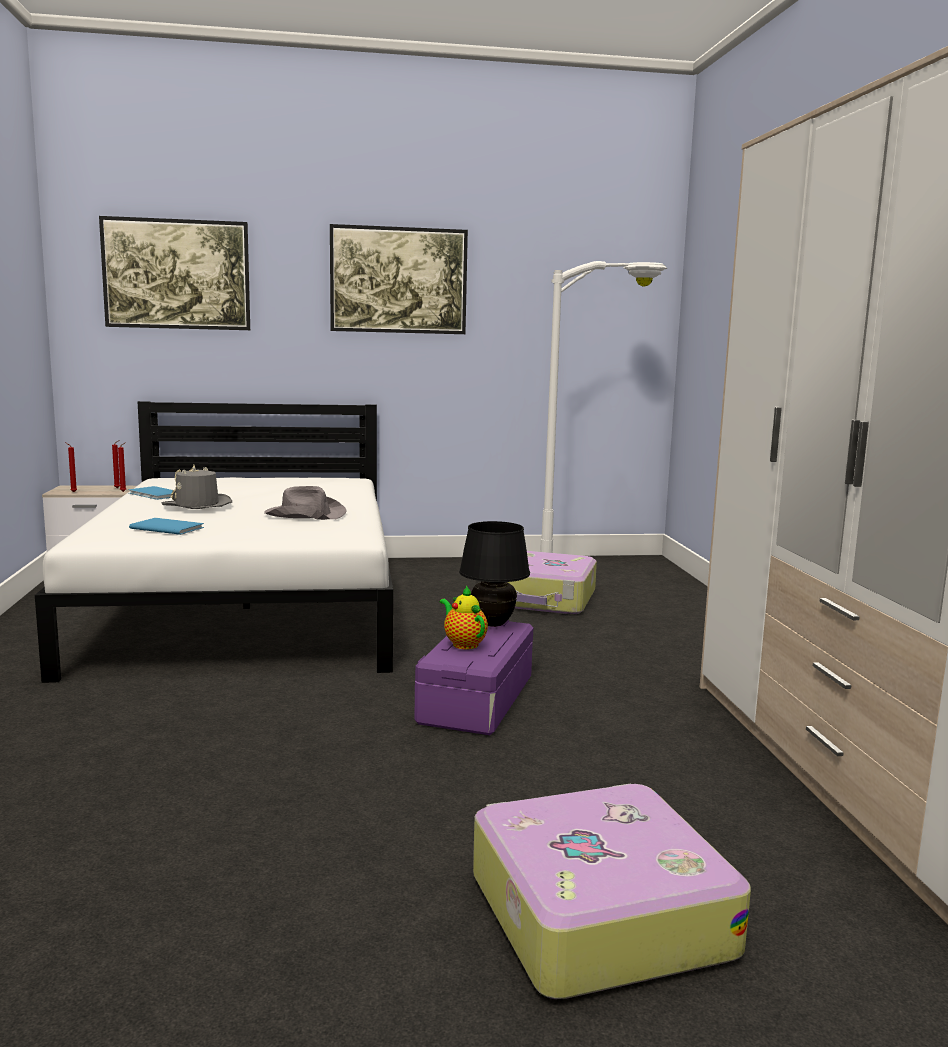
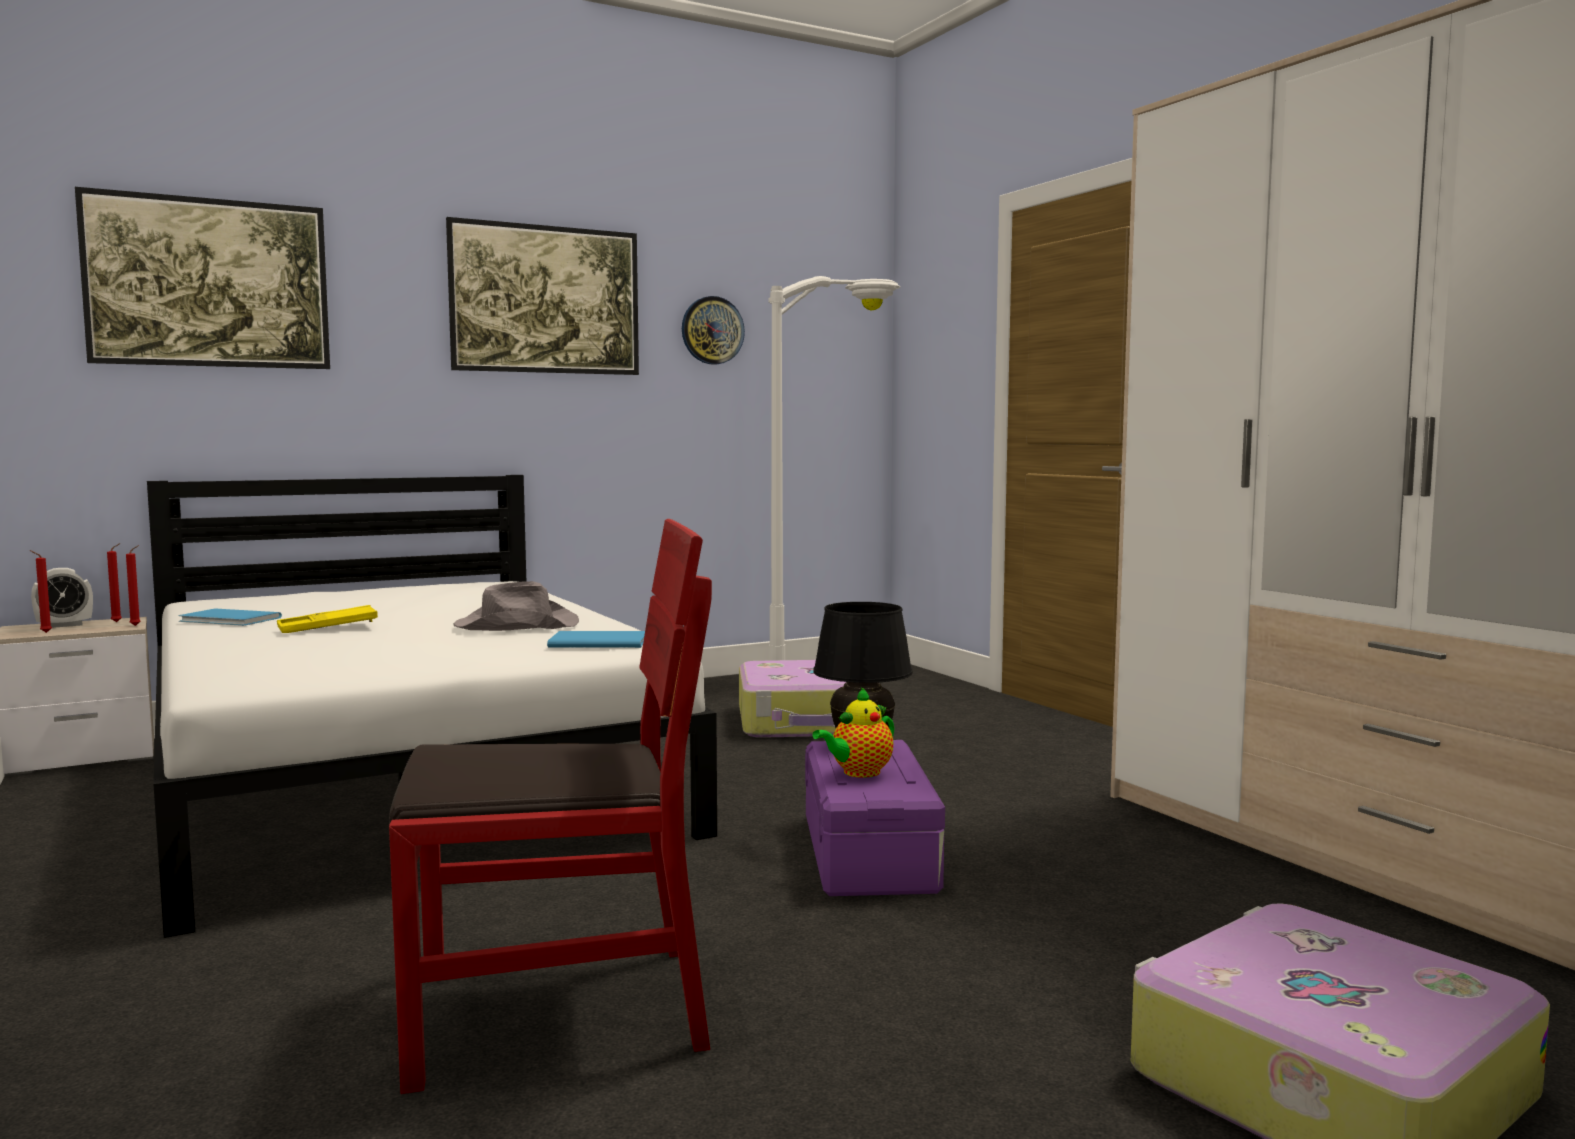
camera: 20 degrees left, 5 degrees down
blue book [129,518,204,535] -> blue book moved to [547,631,645,648]
grey hat [162,465,232,509] -> yellow tray [277,605,378,633]
teapot [440,586,488,649] -> teapot turned 75 degrees counterclockwise [812,687,894,778]
none -> alarm clock [31,568,93,628]
none -> red chair [389,519,712,1094]
none -> wall clock [682,296,745,364]

